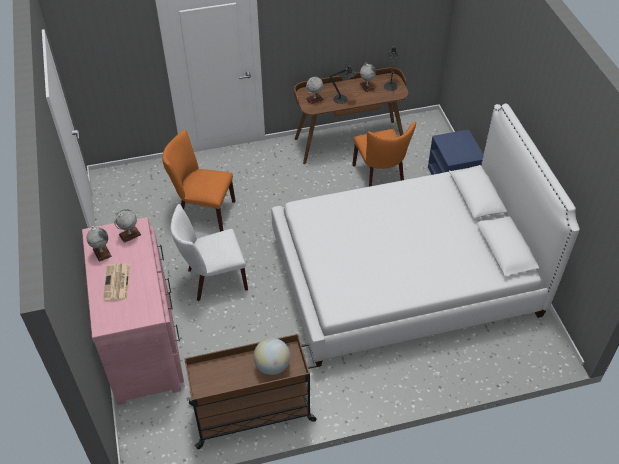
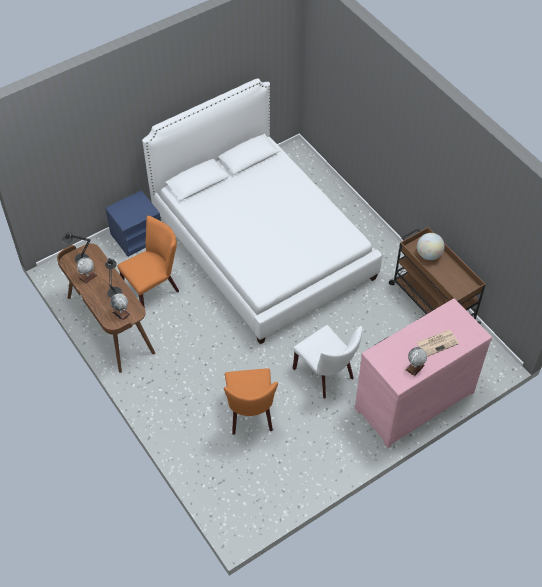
camera: 110 degrees left, 5 degrees up
globe [114,209,141,243] -> none

